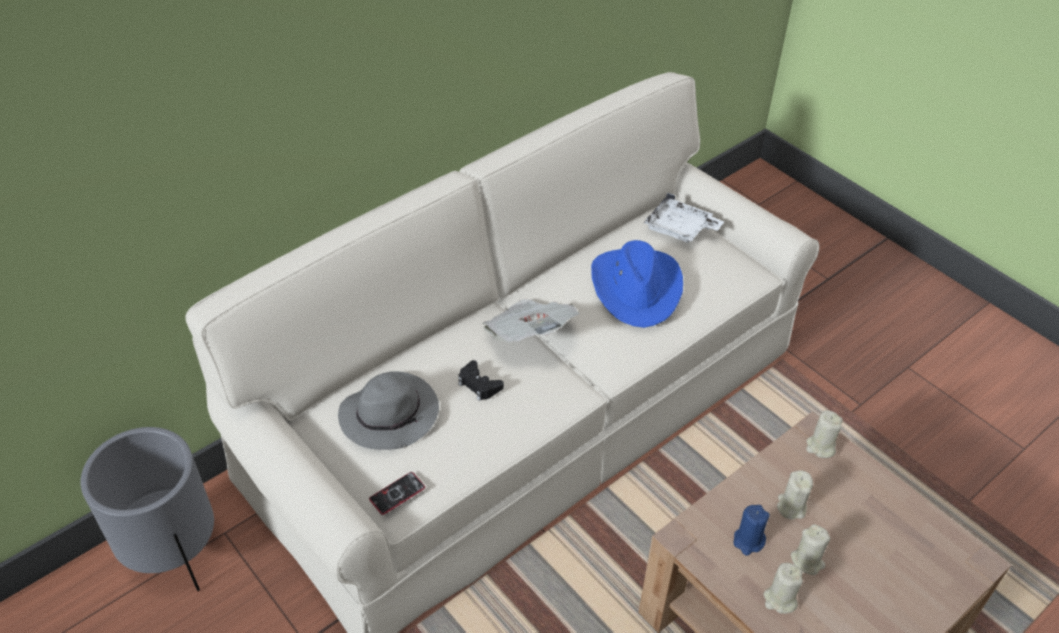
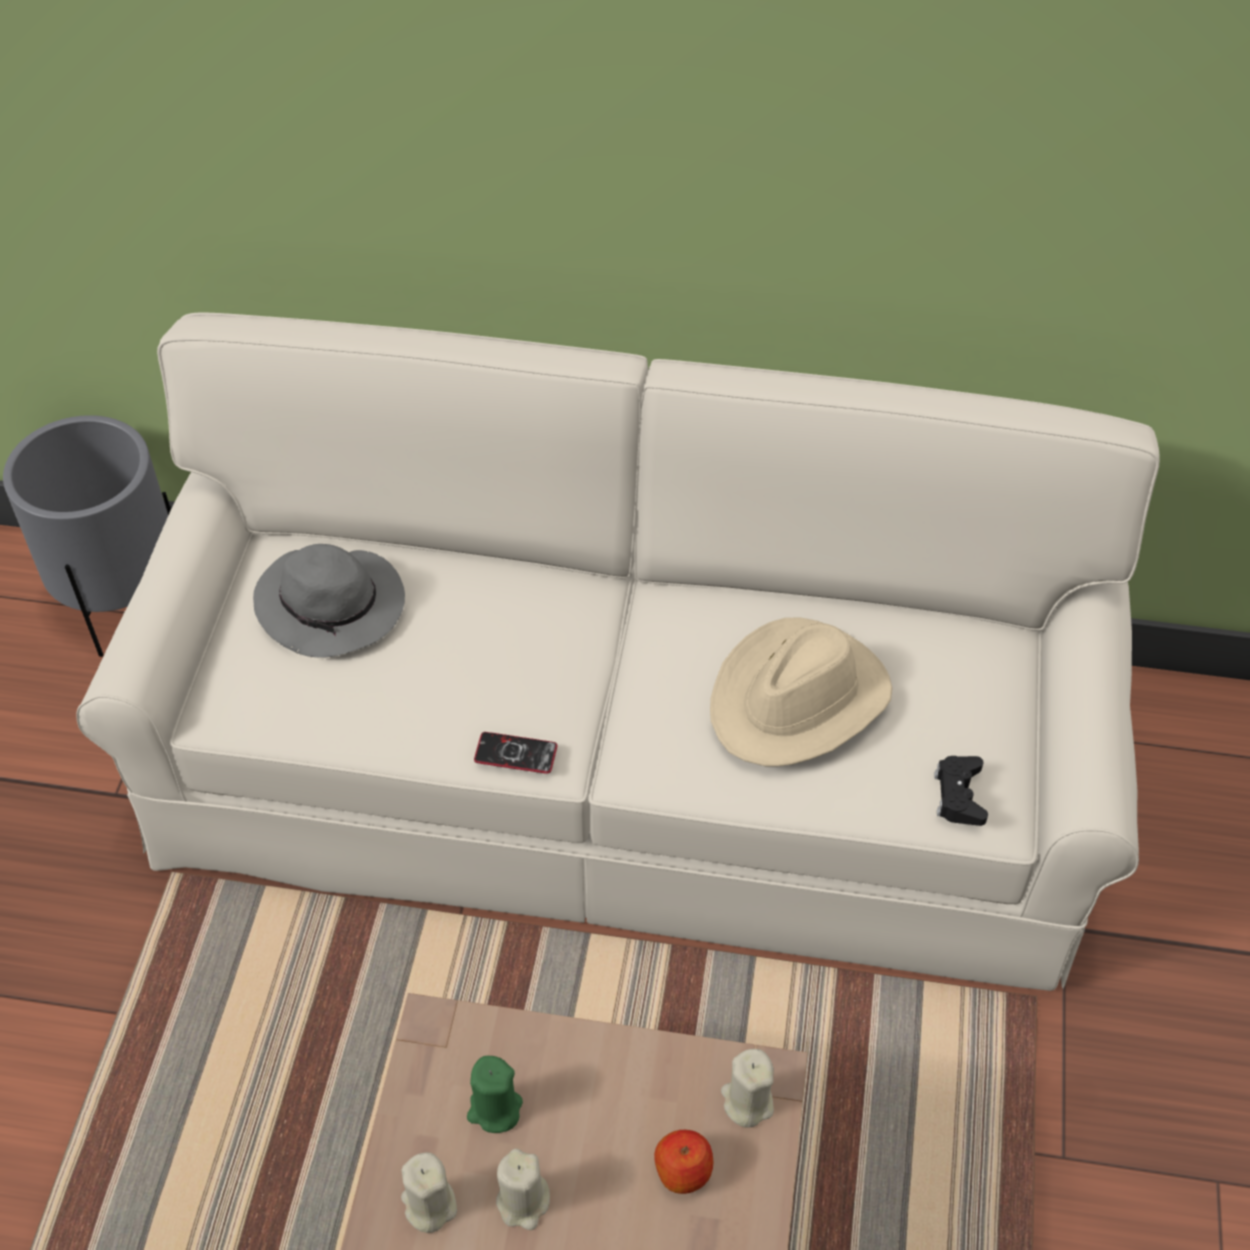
camera: 50 degrees right, 5 degrees up
phone [369,472,425,515] -> phone moved to [474,732,558,774]
black game controller [458,360,504,401] -> black game controller moved to [934,756,988,826]
newspaper [482,299,579,342] -> none
blue hat [591,240,683,328] -> beige hat [710,617,892,766]
white tray [643,193,724,243] -> none
blue candle [733,505,770,556] -> green candle [467,1056,523,1133]
beige candle [777,470,813,520] -> none
none -> apple [654,1130,713,1194]

